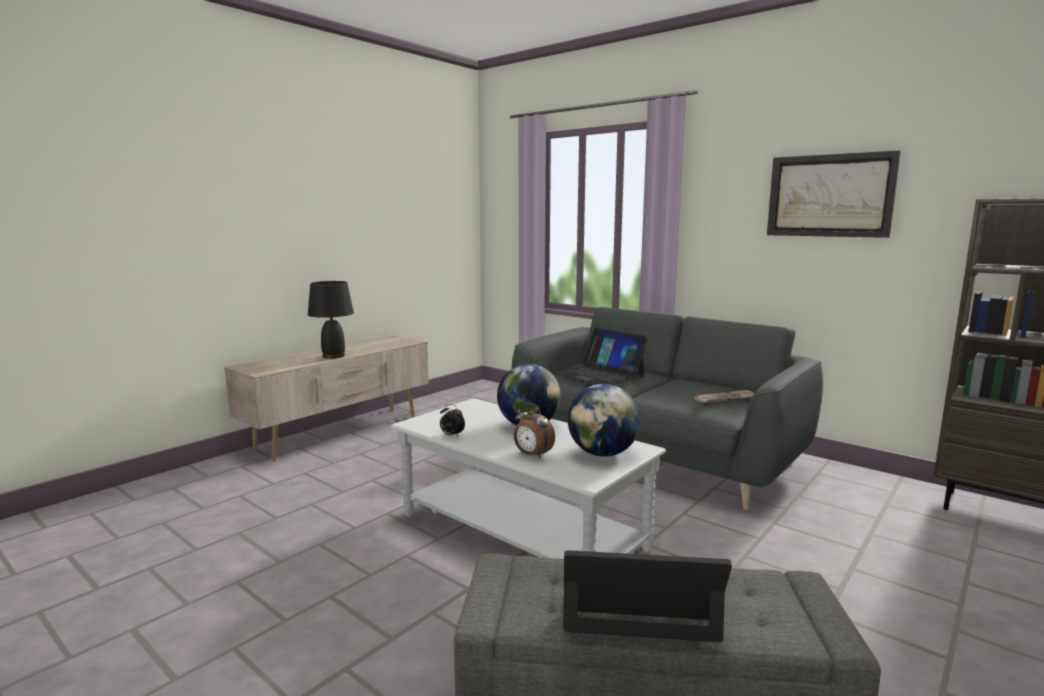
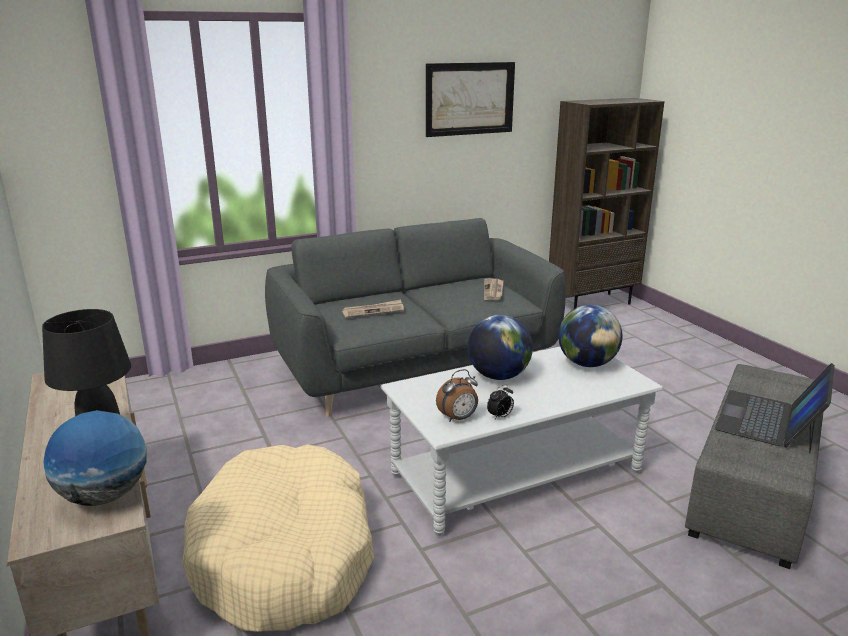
camera: 65 degrees left, 10 degrees up
alarm clock [514,403,555,458] -> alarm clock moved to [436,369,478,422]
laptop [555,327,648,385] -> newspaper [342,300,404,318]
none -> globe [43,410,147,506]
none -> beige dog bed [182,444,374,632]

